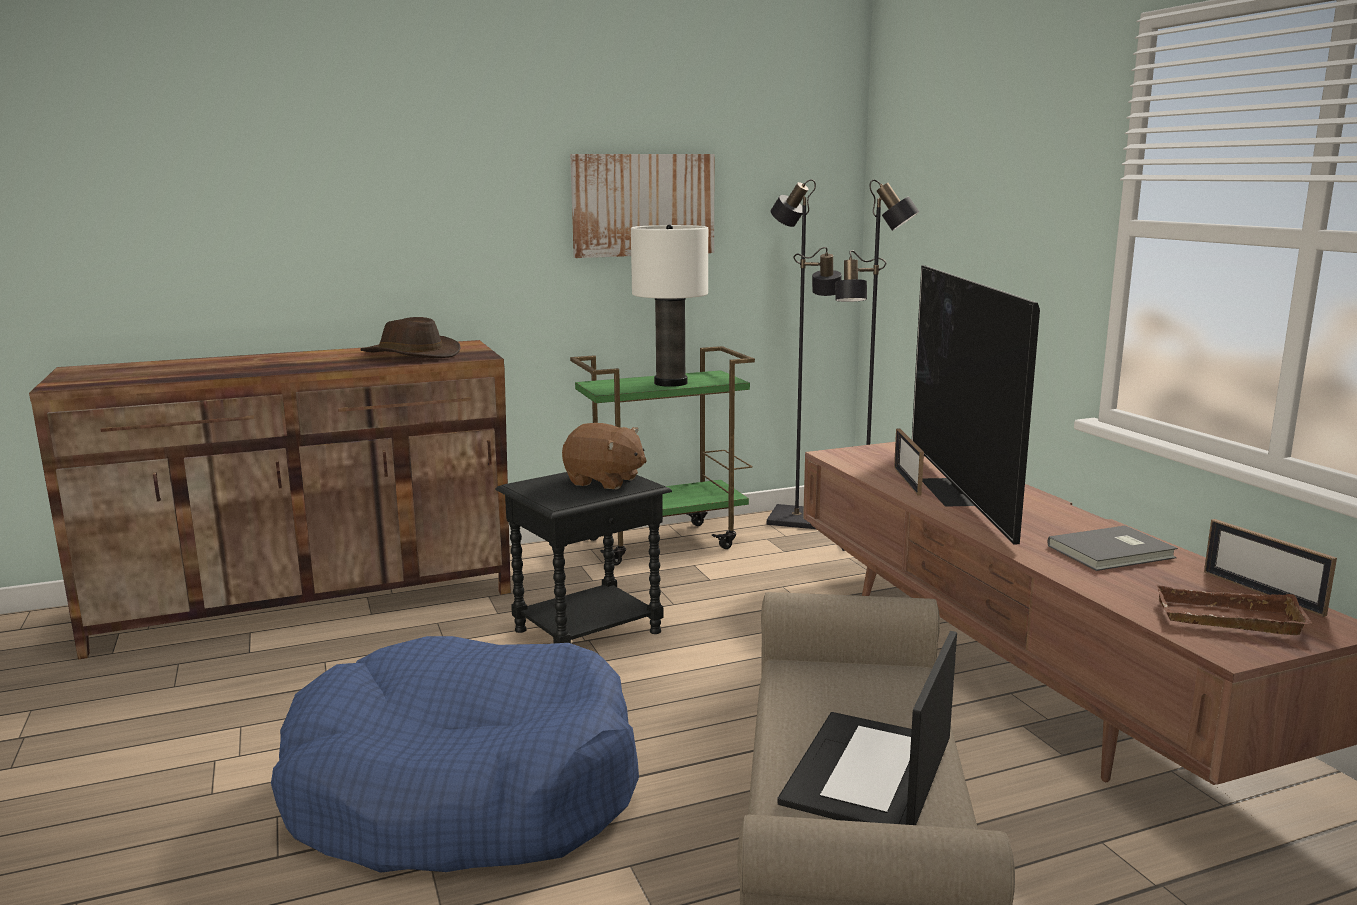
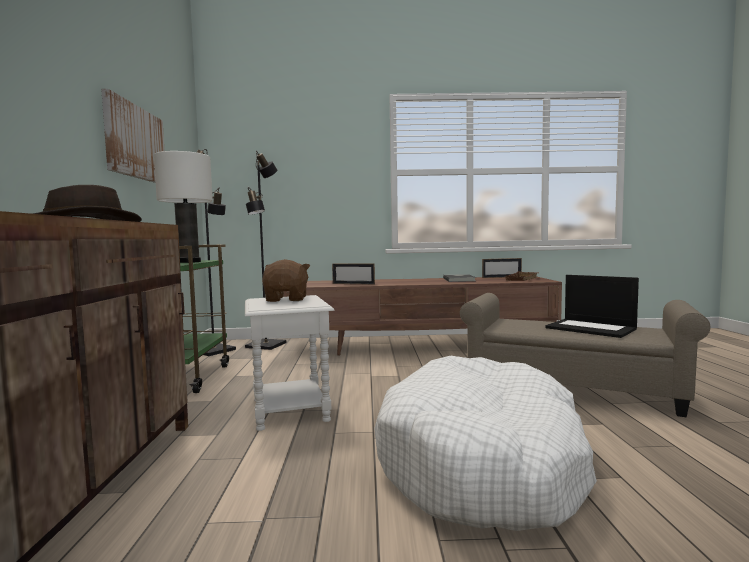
camera: 70 degrees left, 10 degrees down
blue dog bed [271,636,639,873] -> white dog bed [374,356,597,531]
black side table [495,472,672,643] -> white side table [245,295,335,431]
brown plush toy [562,423,647,490] -> brown plush toy turned 45 degrees counterclockwise [262,259,310,302]
television [912,265,1040,544] -> none

